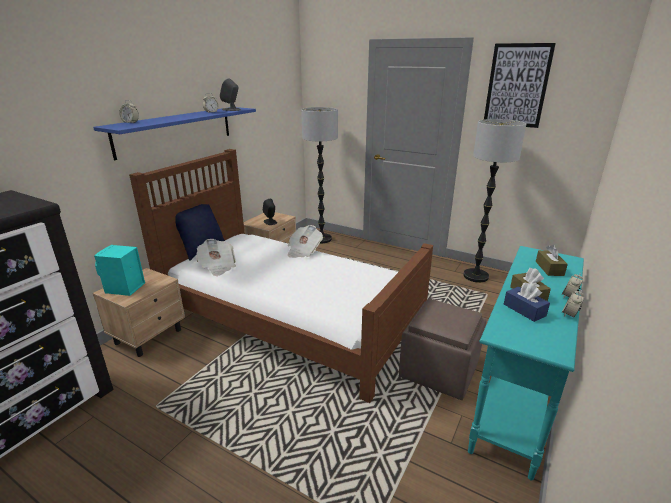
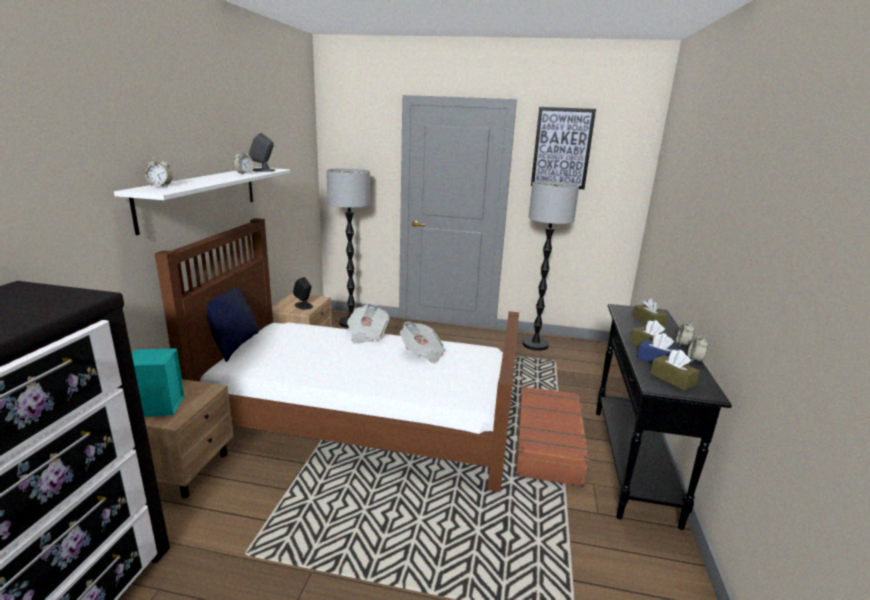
camera: 20 degrees left, 5 degrees down
blue shelf [93,107,256,160] -> white shelf [114,167,291,235]
newspaper [196,239,236,276] -> newspaper moved to [400,321,446,363]
brown ottoman [399,299,486,400] -> brown suitcase [515,386,591,487]
turquoise console table [468,246,584,481] -> black console table [596,304,732,530]
none -> brown tissue box [650,350,700,390]

